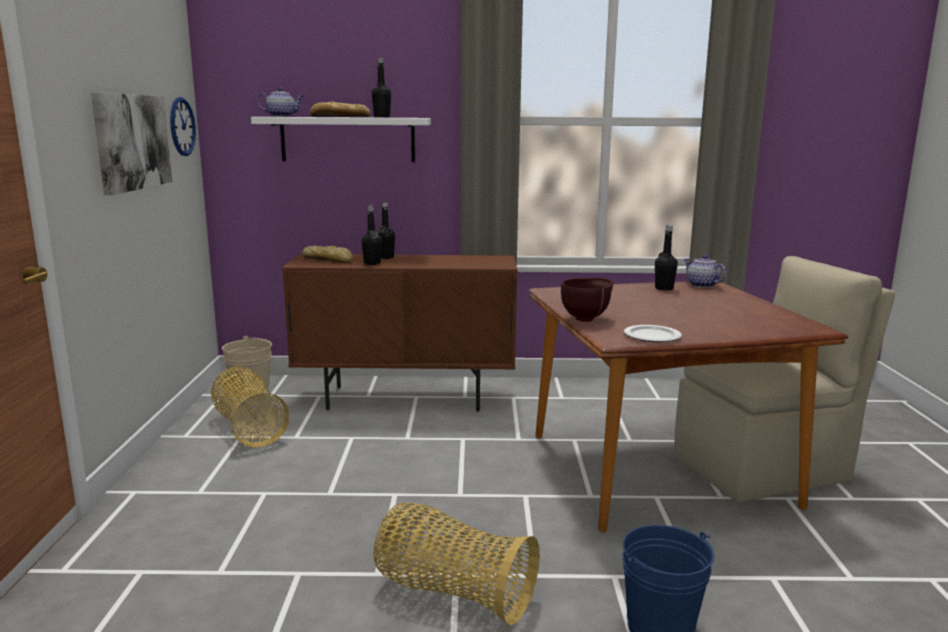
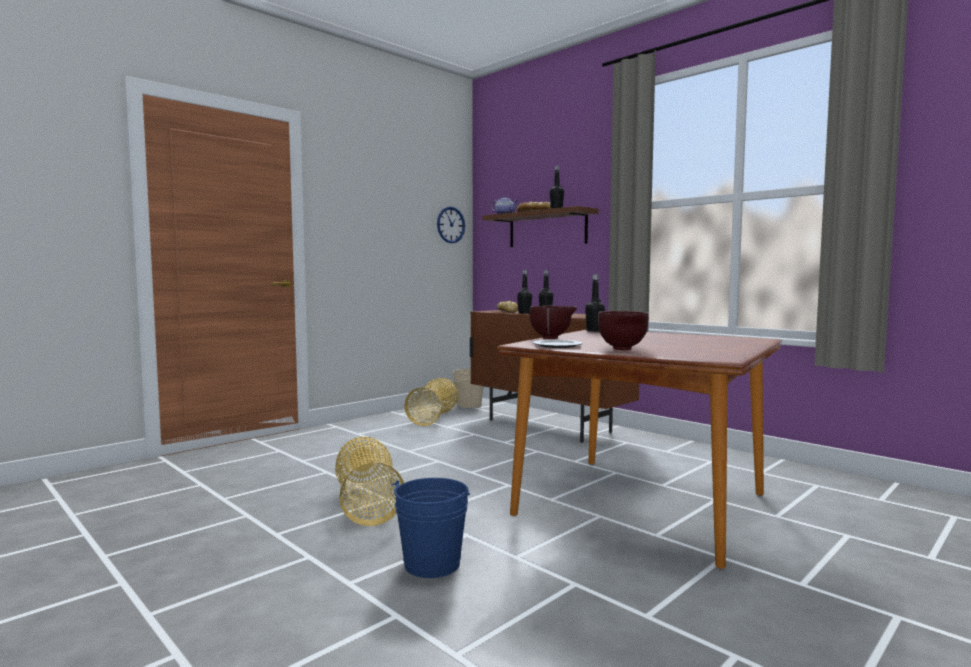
camera: 45 degrees right, 10 degrees down
picture [91,93,172,195] -> none
white shelf [251,117,431,162] -> brown shelf [482,206,598,247]
black bottle [655,225,678,291] -> black bottle moved to [585,275,605,332]
beige chair [674,256,895,503] -> none
teapot [684,255,726,288] -> none
none -> brown bowl [598,311,649,350]

